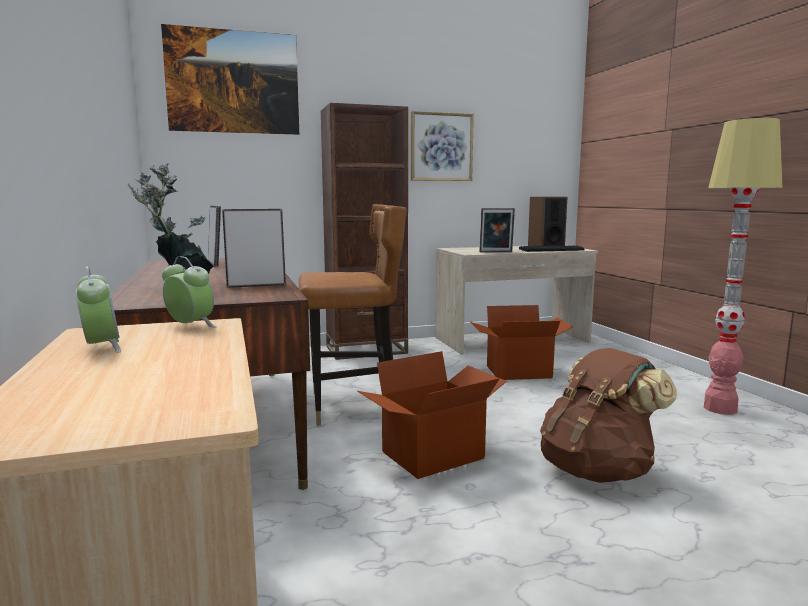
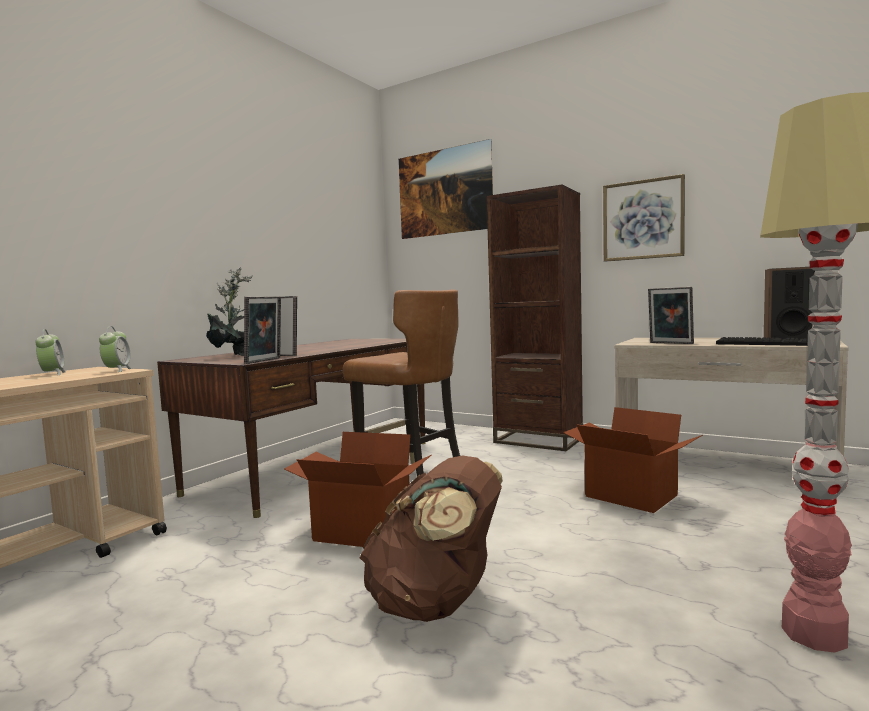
camera: 50 degrees right, 5 degrees down
alarm clock [76,266,121,353] -> alarm clock turned 45 degrees counterclockwise [35,329,66,375]
picture frame [208,206,221,266] -> picture frame moved to [244,296,281,364]

